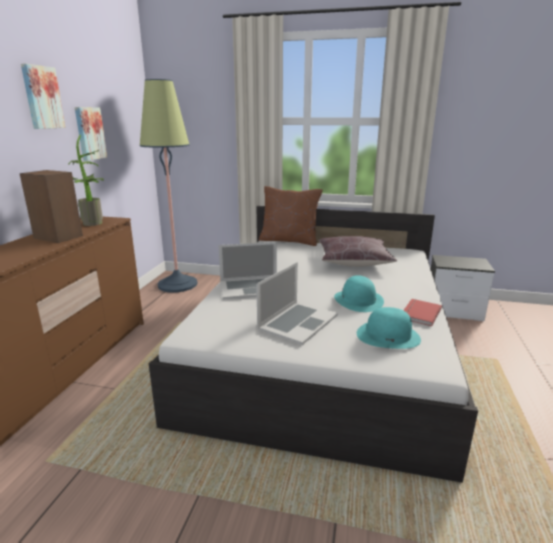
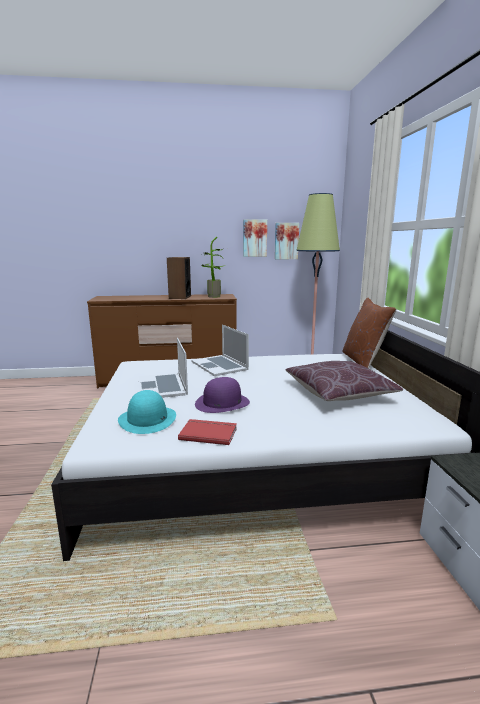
camera: 70 degrees right, 5 degrees down
picture [21,64,66,129] -> picture moved to [275,223,299,259]
laptop [256,262,338,345] -> laptop turned 60 degrees clockwise [138,338,188,398]
turquoise hat [334,275,384,312] -> purple hat [195,377,250,413]

